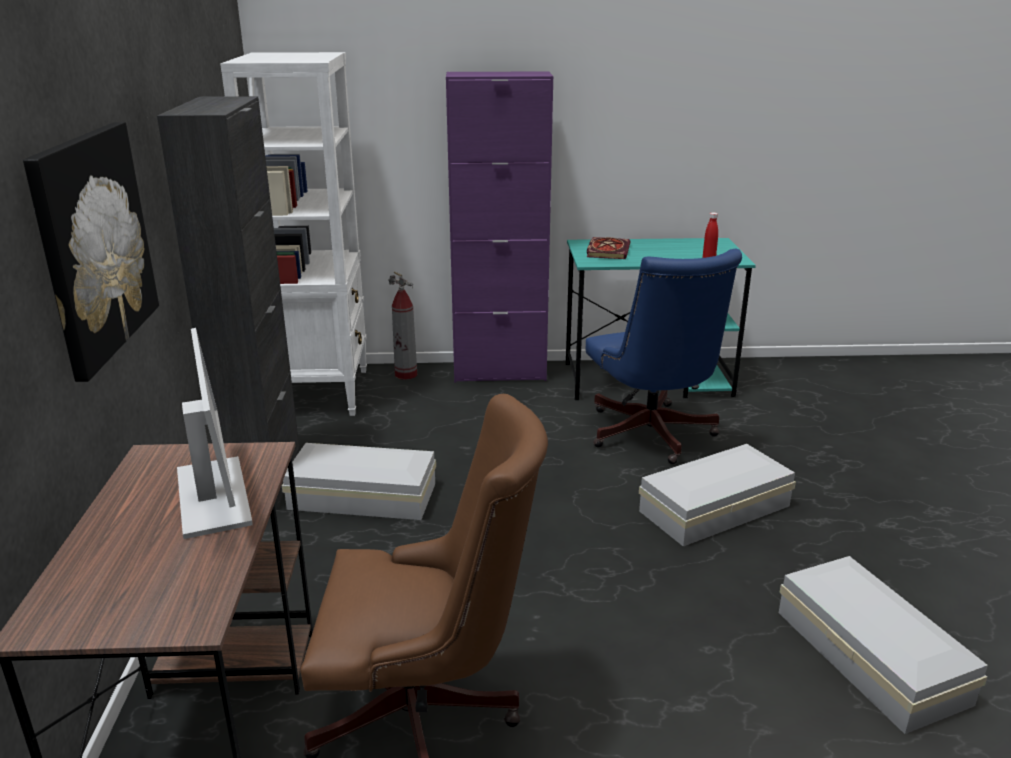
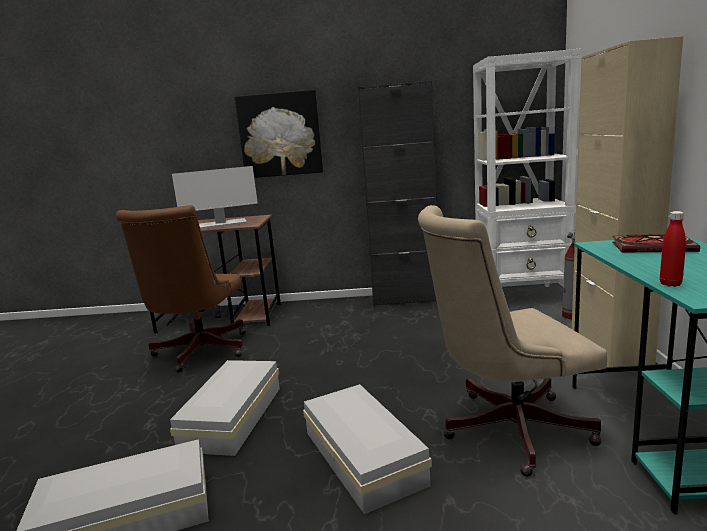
camera: 95 degrees right, 10 degrees down
white storage box [282,443,436,520] -> white storage box moved to [170,360,280,456]
purple cabinet [446,71,553,383] -> beige cabinet [572,36,683,367]
blue office chair [586,249,742,464] -> beige office chair [418,205,607,477]

